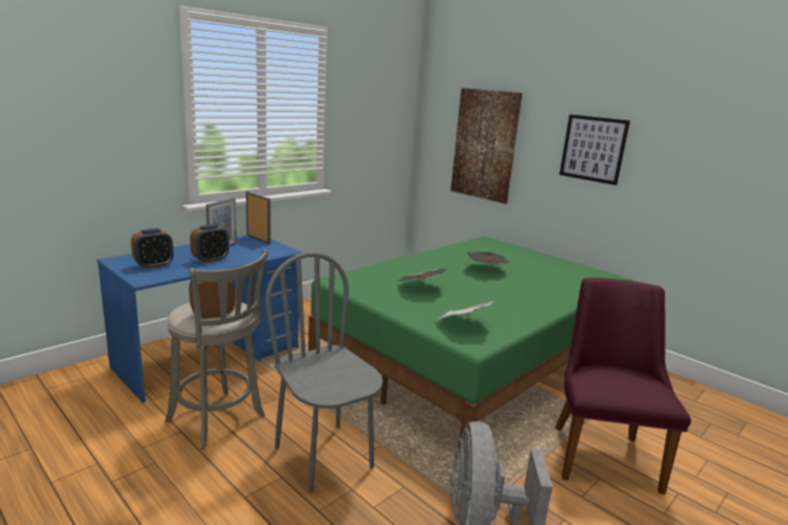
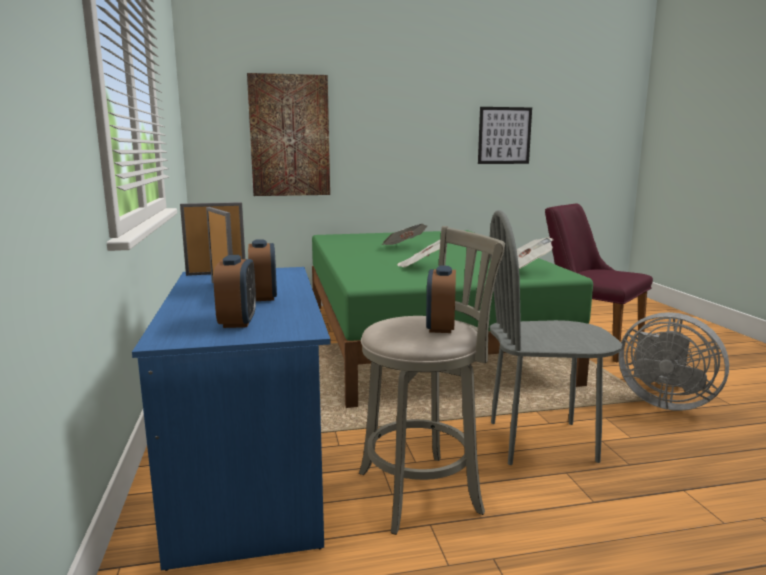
camera: 55 degrees left, 5 degrees down
picture [559,114,630,185] -> picture moved to [478,107,532,164]

